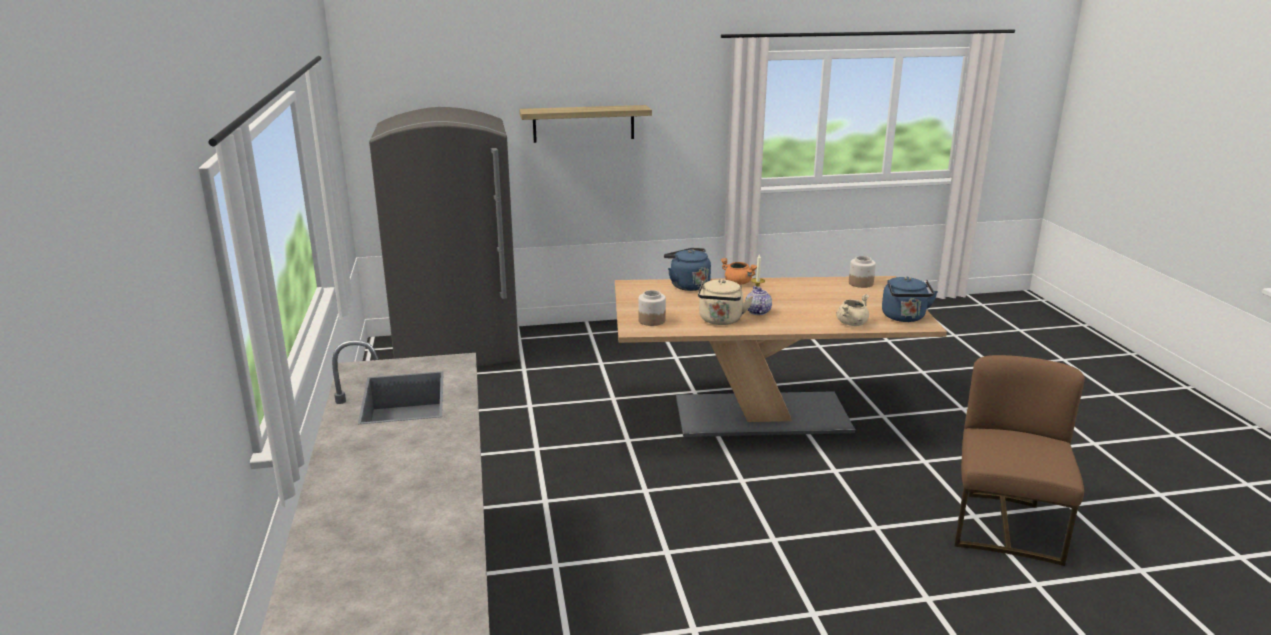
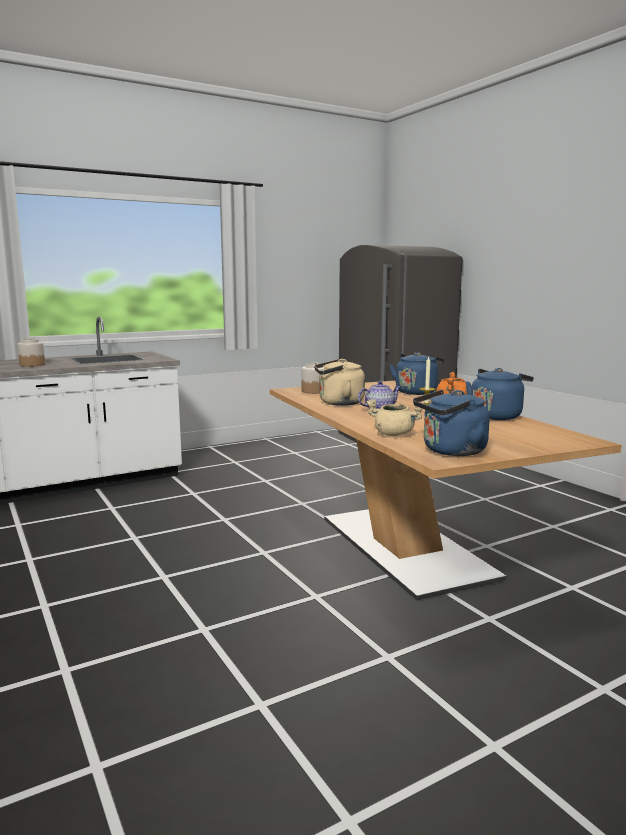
camera: 70 degrees right, 10 degrees down
shelf [519,105,652,143] -> none
jar [849,256,876,288] -> jar moved to [17,339,45,367]
brown chair [954,355,1085,566] -> none
none -> blue kettle [466,368,534,420]

